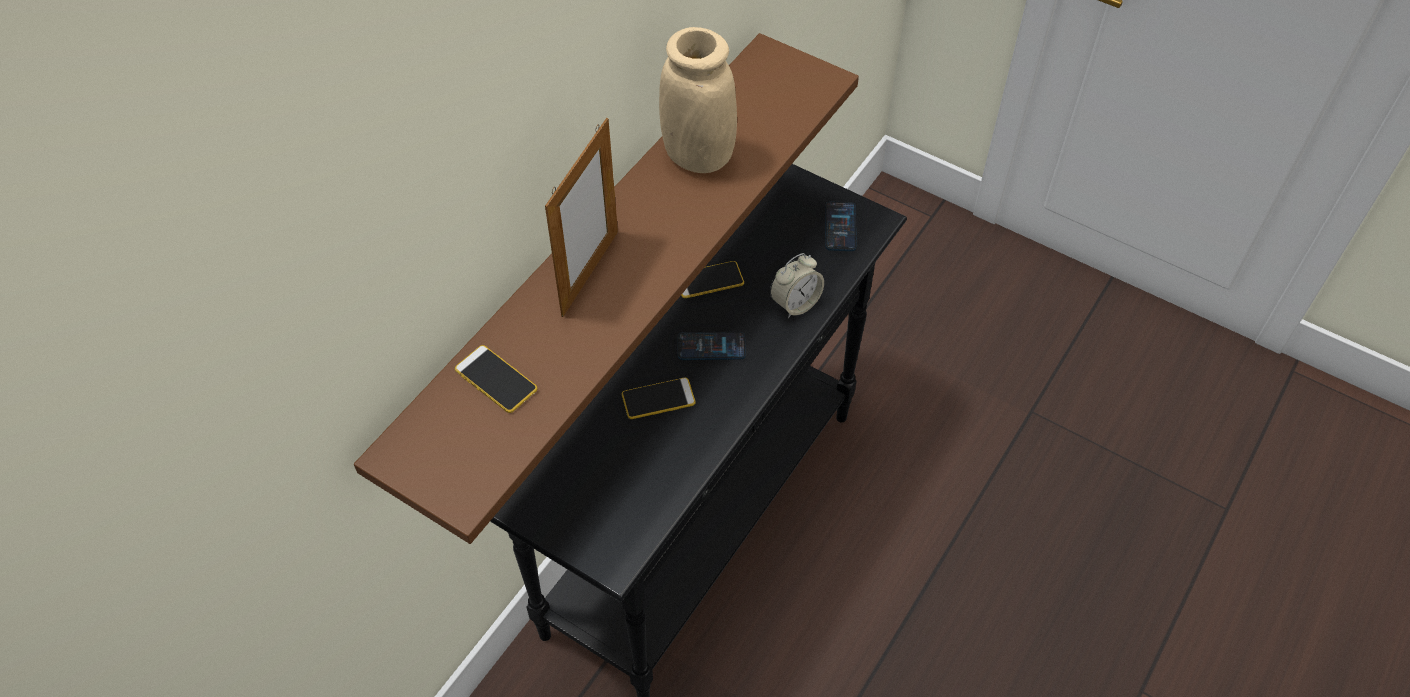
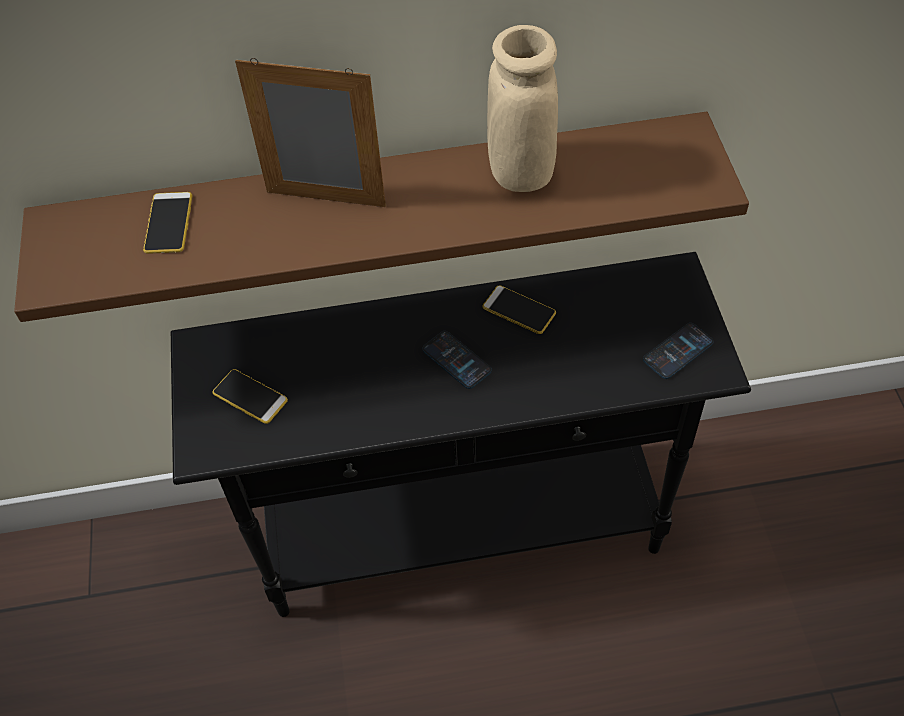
camera: 50 degrees right, 0 degrees up
picture frame [545,118,618,317] -> picture frame turned 150 degrees counterclockwise [235,58,386,207]
phone [622,377,696,419] -> phone moved to [213,369,288,424]
alarm clock [770,253,824,318] -> none

